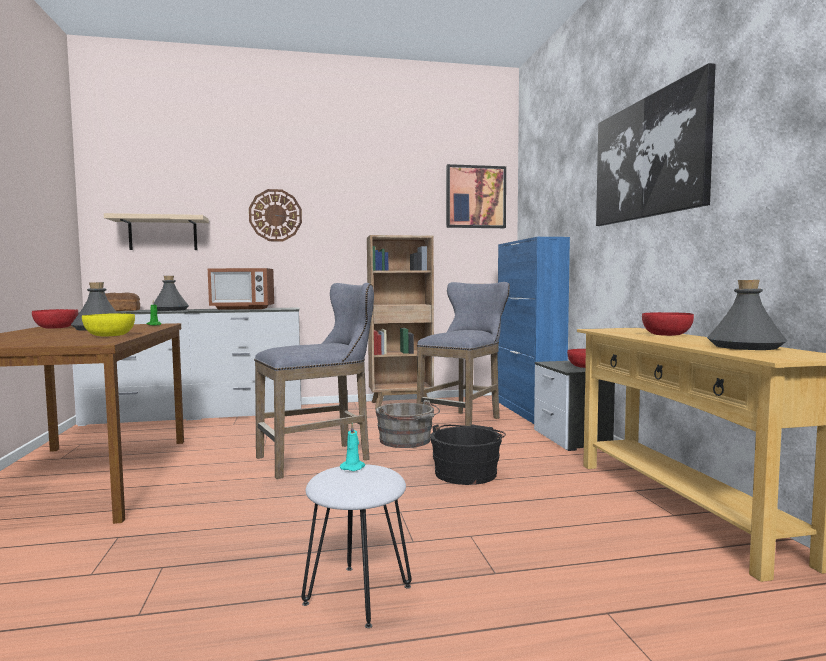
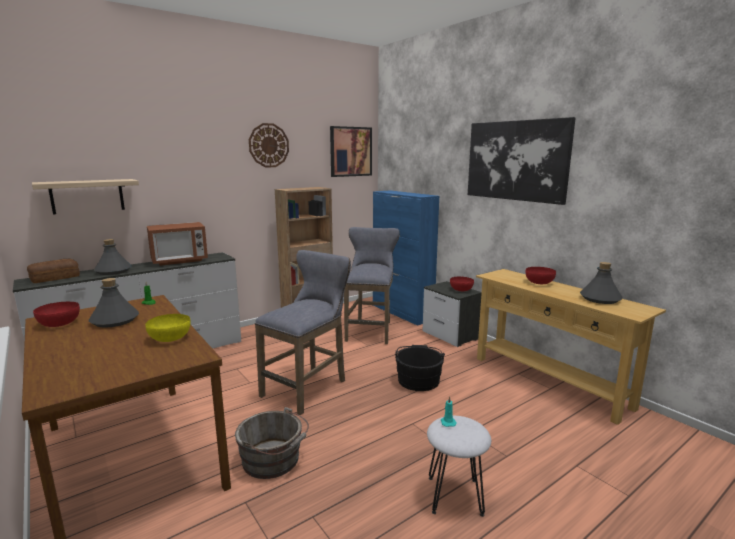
camera: 25 degrees left, 10 degrees up
wall clock [249,189,302,241] -> wall clock moved to [249,123,289,168]
grey bucket [375,400,440,448] -> grey bucket moved to [235,407,309,479]

